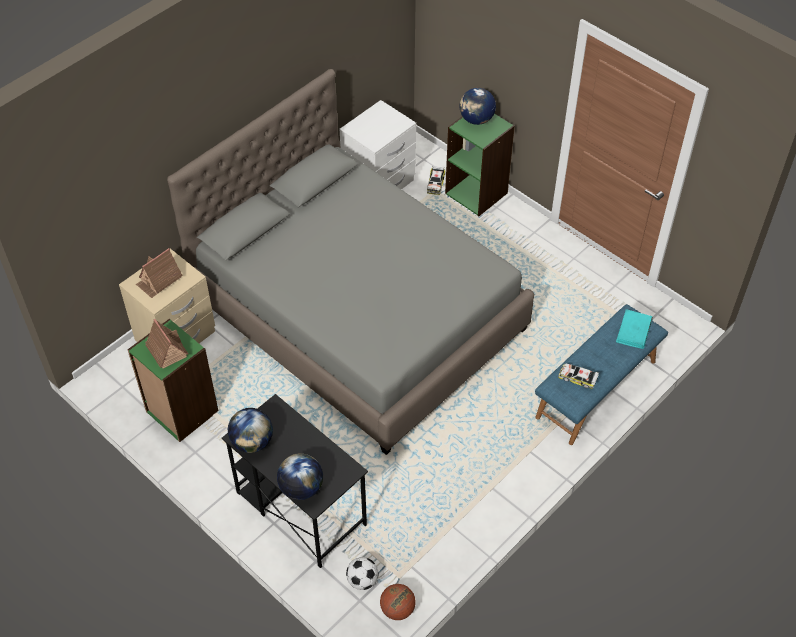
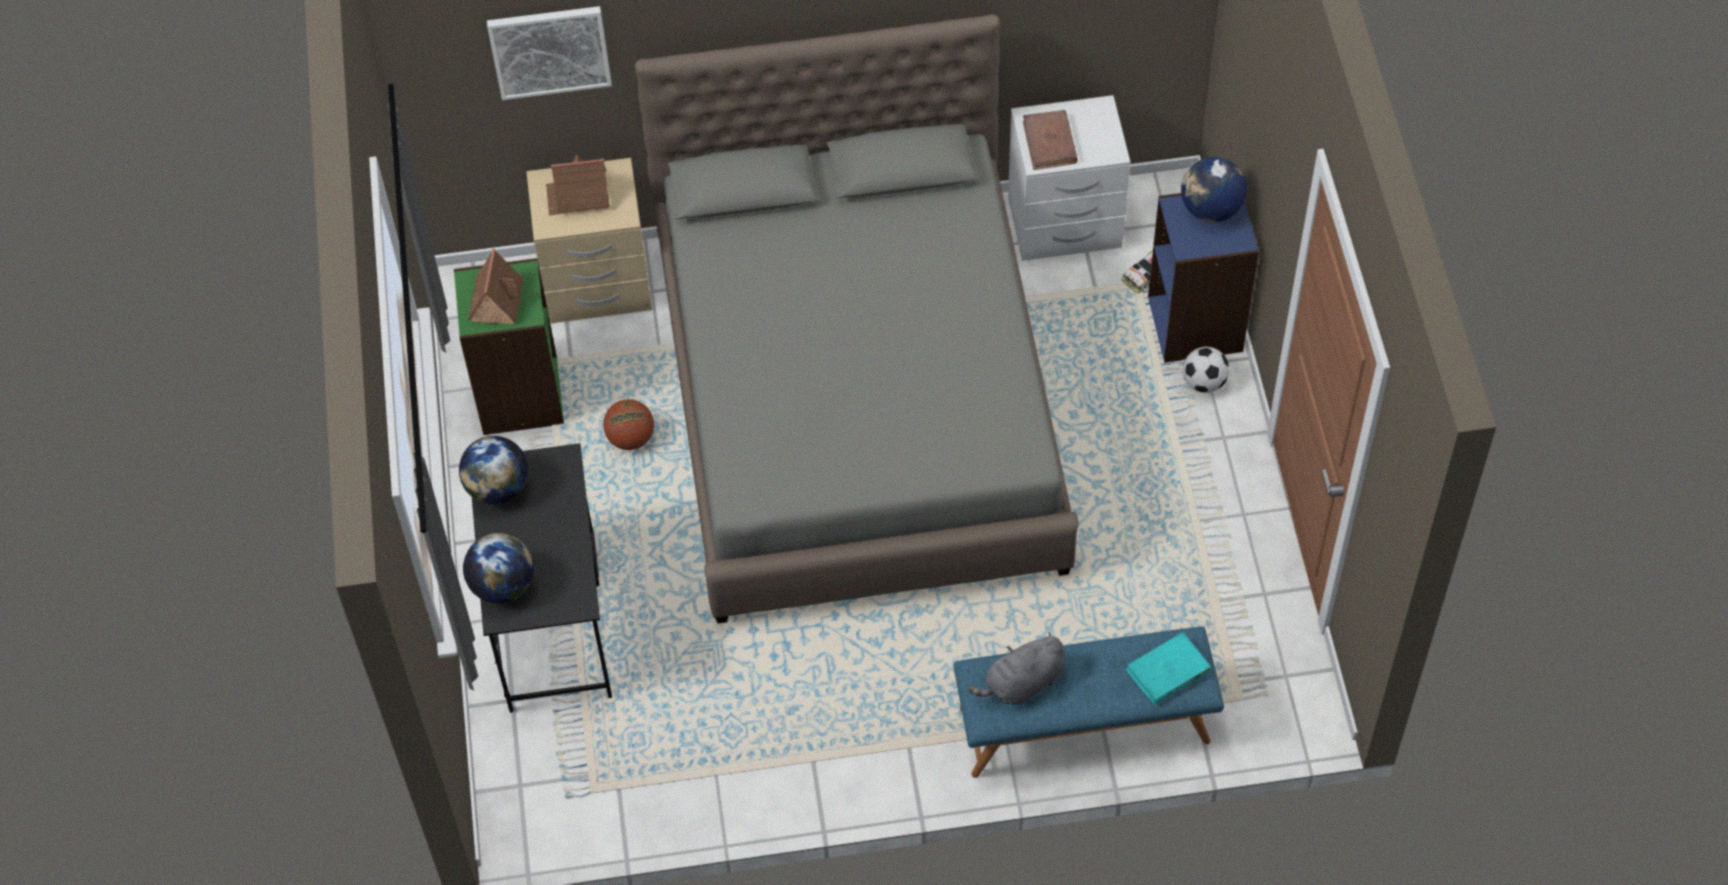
camera: 40 degrees right, 5 degrees up
football [346,557,378,590] -> football moved to [1183,347,1229,393]
basketball [380,584,416,620] -> basketball moved to [603,399,654,450]
green bookcase [445,114,515,216] -> blue bookcase [1148,193,1259,363]
toy car [558,363,599,389] -> grey plush toy [968,632,1065,705]
none -> picture [487,6,612,100]
none -> brown book [1023,110,1078,170]

